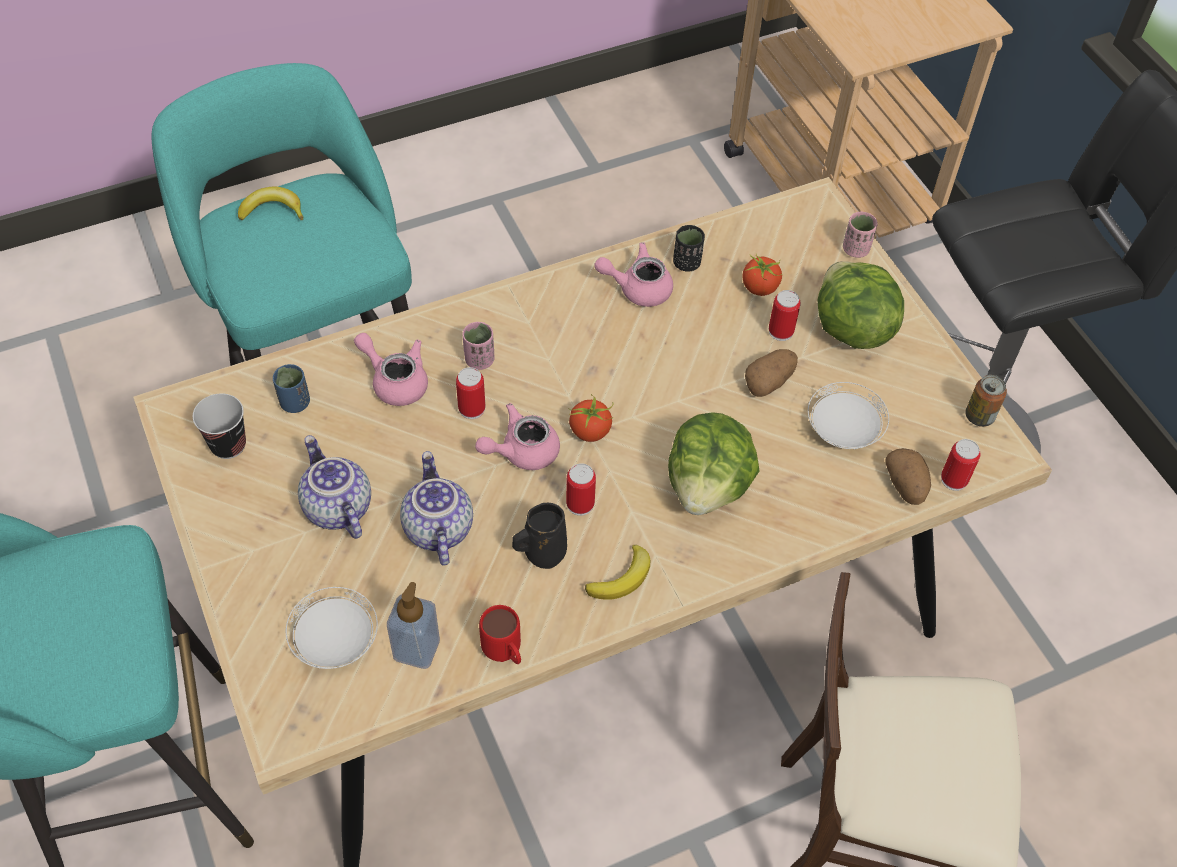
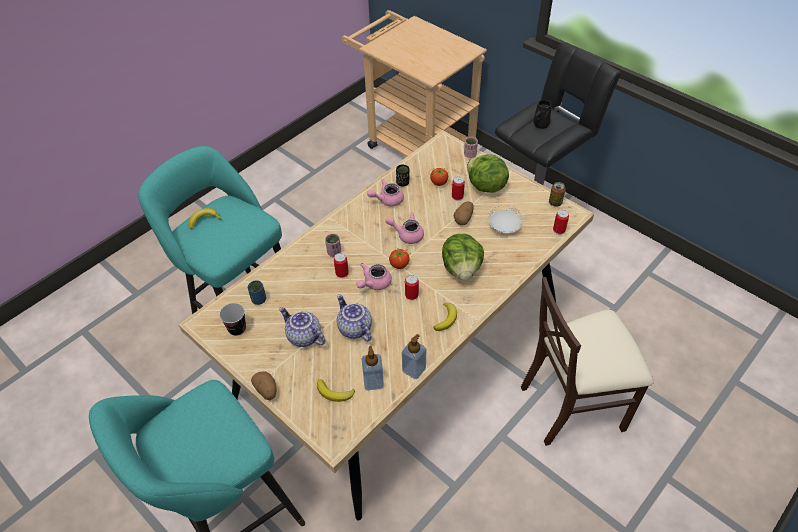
camera: 20 degrees left, 5 degrees down
white plate [286,587,378,669] -> banana [317,379,355,402]
pink teapot [354,333,428,406] -> pink teapot moved to [385,213,424,244]
red mug [479,605,521,664] -> soap dispenser [402,334,426,379]
black mug [512,503,567,569] -> black mug moved to [533,100,552,129]
potato [886,448,931,505] -> potato moved to [251,371,277,400]

